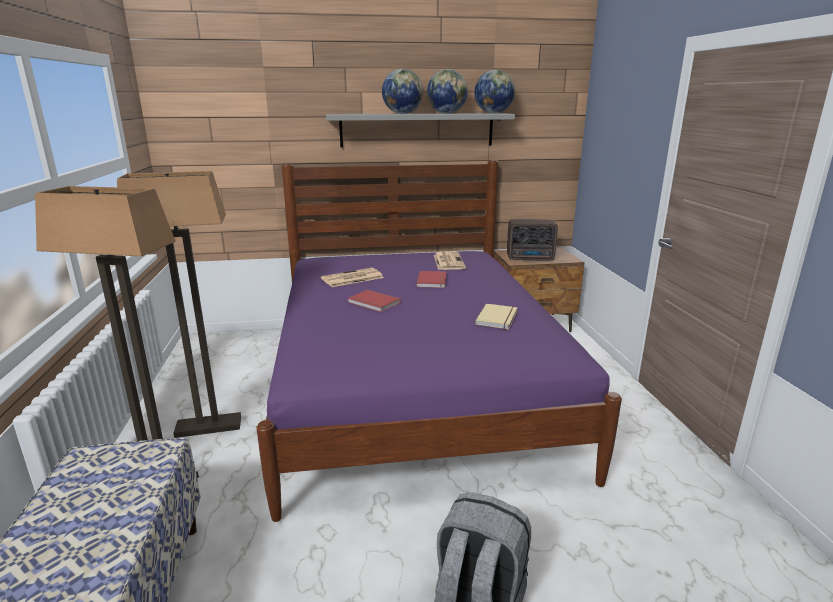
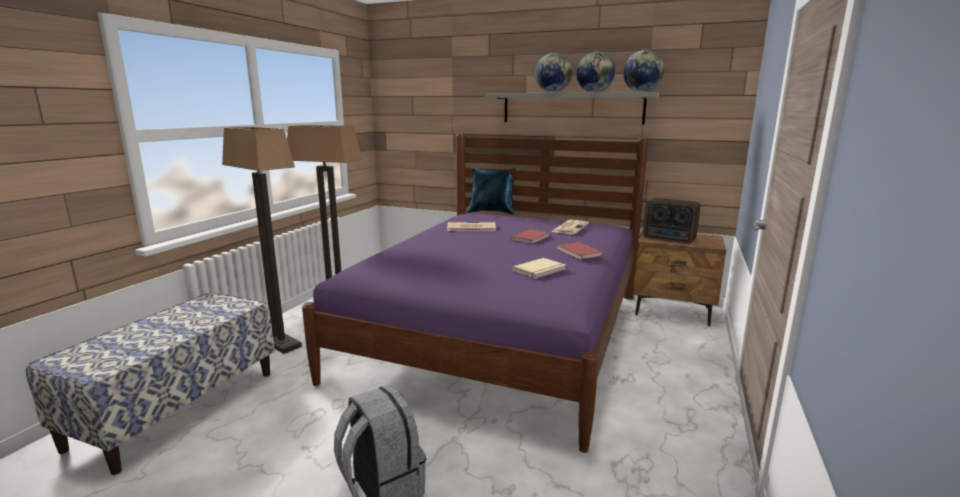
camera: 30 degrees right, 5 degrees down
red book [347,290,401,312] -> red book moved to [557,242,603,260]
none -> blue pillow [467,167,517,215]

